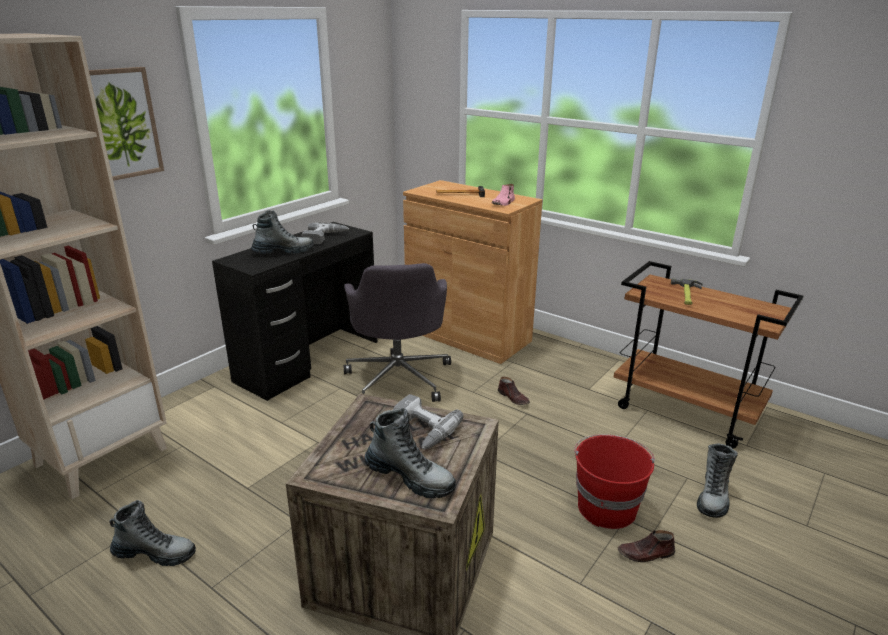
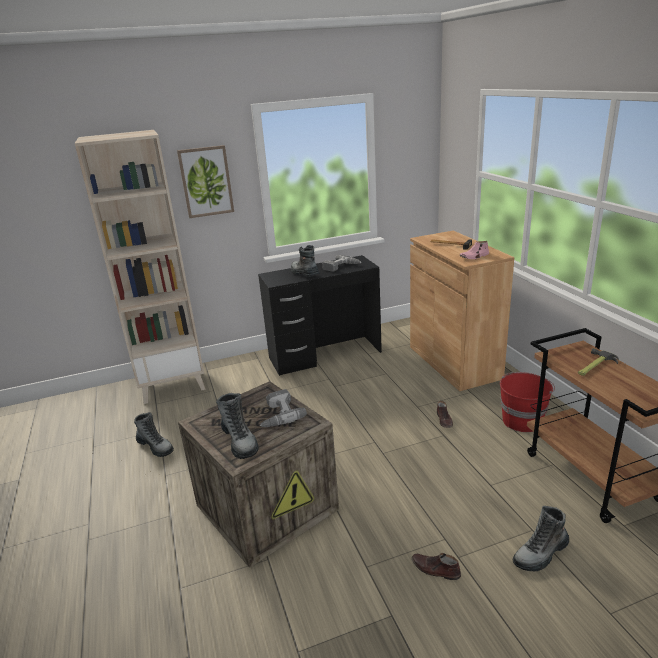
camera: 35 degrees right, 0 degrees up
boot [251,210,314,254] -> boot turned 135 degrees counterclockwise [291,245,319,277]
grey office chair [344,263,451,402] -> none
red bucket [574,434,655,529] -> red bucket moved to [500,372,555,432]

